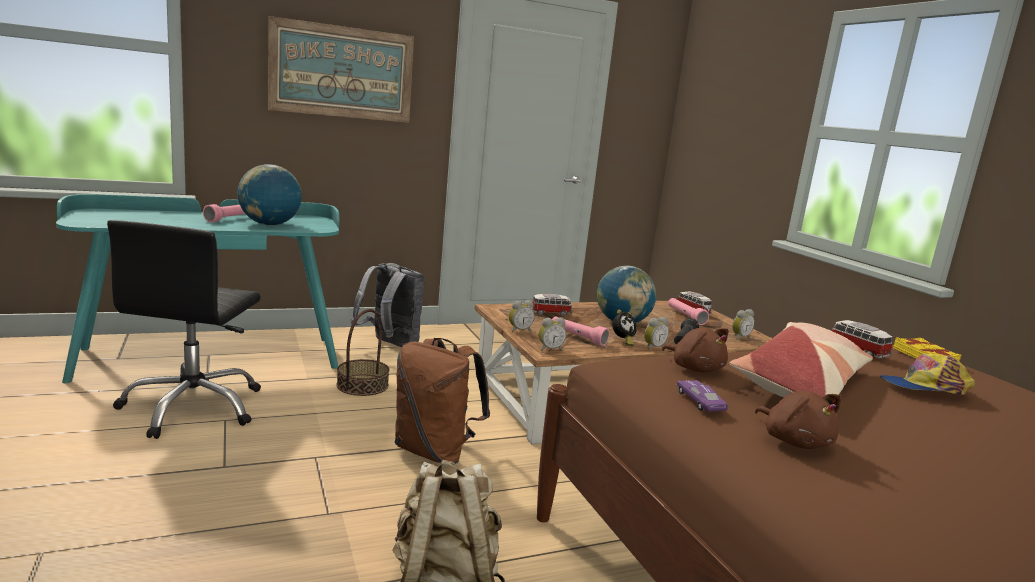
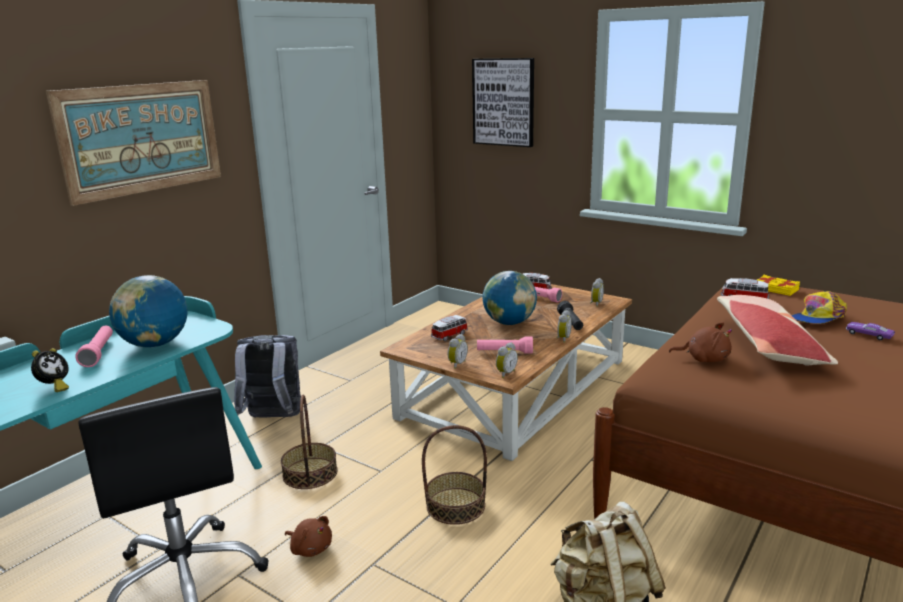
camera: 30 degrees left, 5 degrees up
brown backpack [394,338,490,463] -> basket [422,425,487,525]
alarm clock [612,309,637,346] -> alarm clock moved to [31,348,69,392]
purple toy car [677,380,728,411] -> purple toy car moved to [846,322,895,340]
brown plush toy [755,391,842,449] -> brown plush toy moved to [285,516,332,557]
none -> picture [472,58,534,147]

